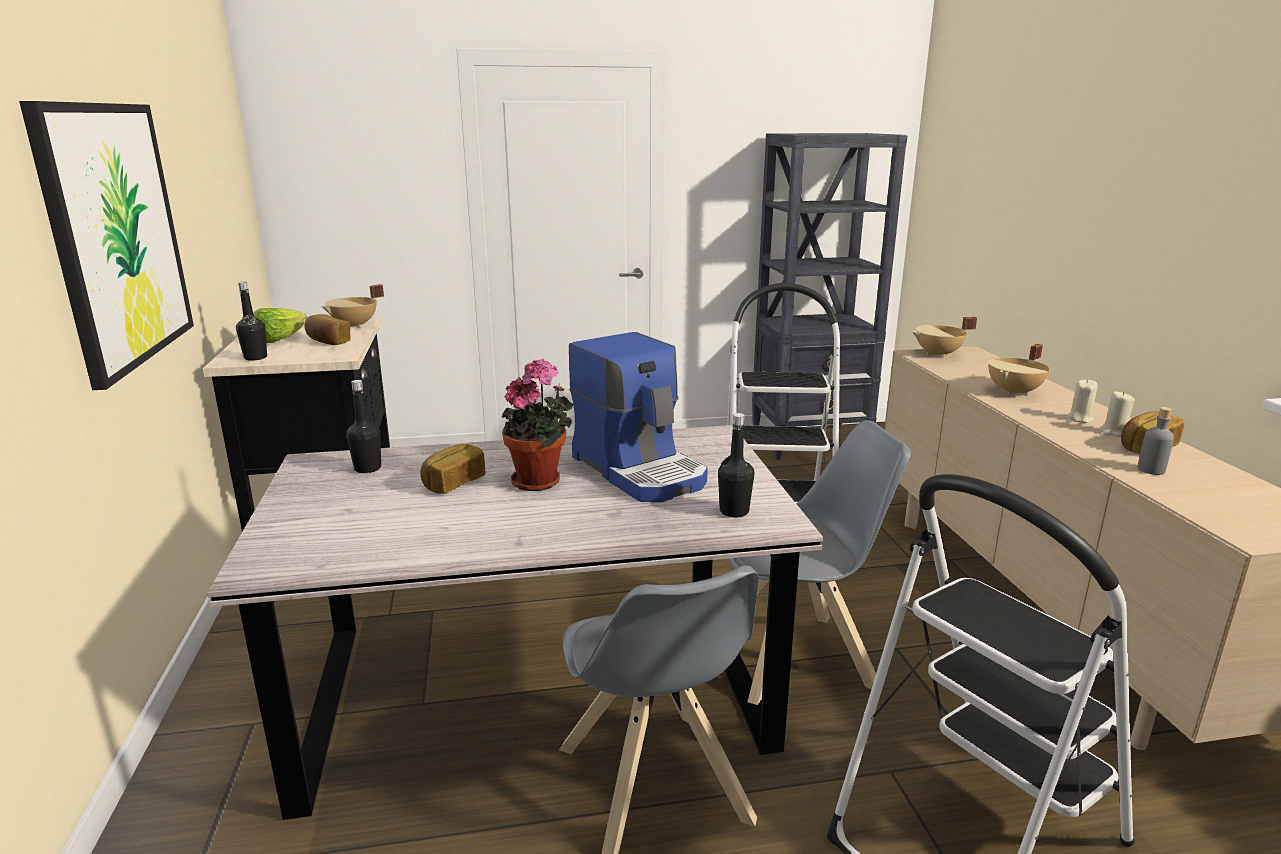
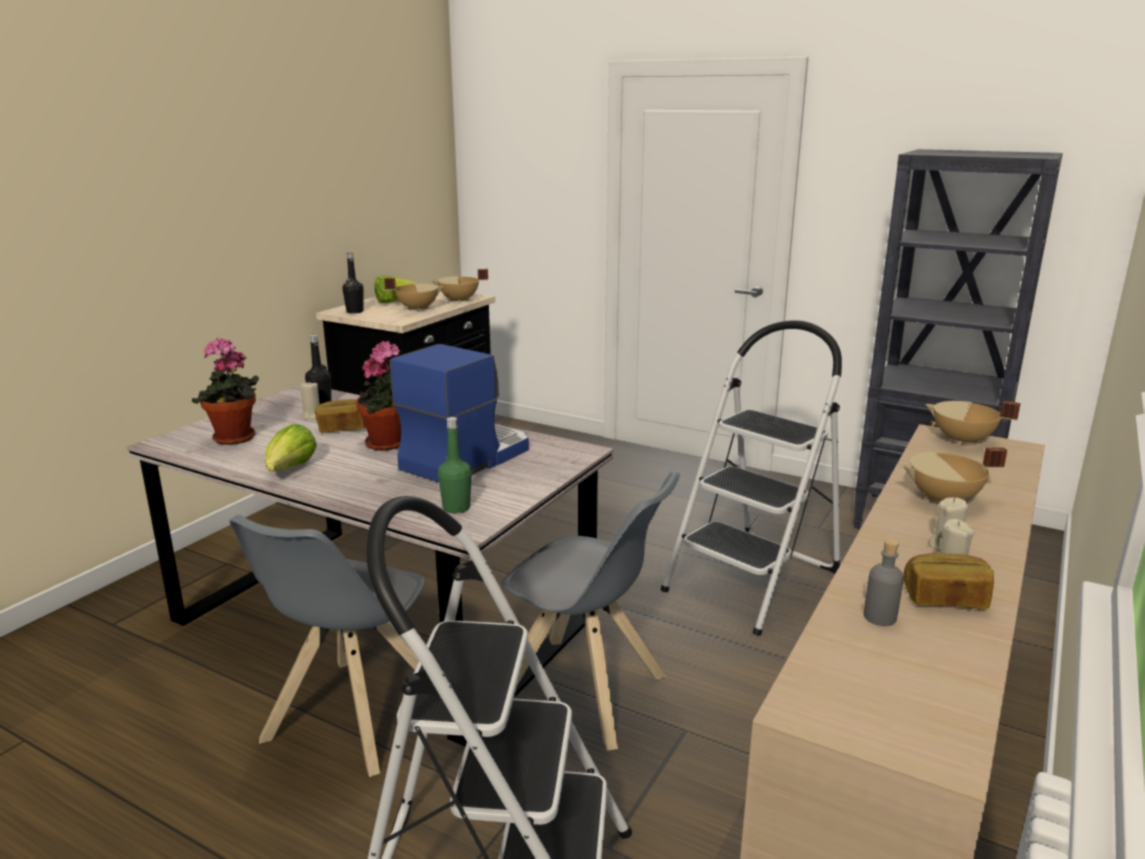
camera: 40 degrees right, 0 degrees up
picture [19,101,194,390] -> none
bread [304,314,351,345] -> beige cooking pot [384,278,444,312]
coffee machine [569,332,708,502] -> coffee machine turned 150 degrees counterclockwise [390,344,529,483]
black bottle [718,413,754,517] -> green bottle [438,417,472,513]
none -> potted plant [192,338,259,445]
none -> lettuce [265,424,317,471]
none -> beige candle [300,381,320,420]

